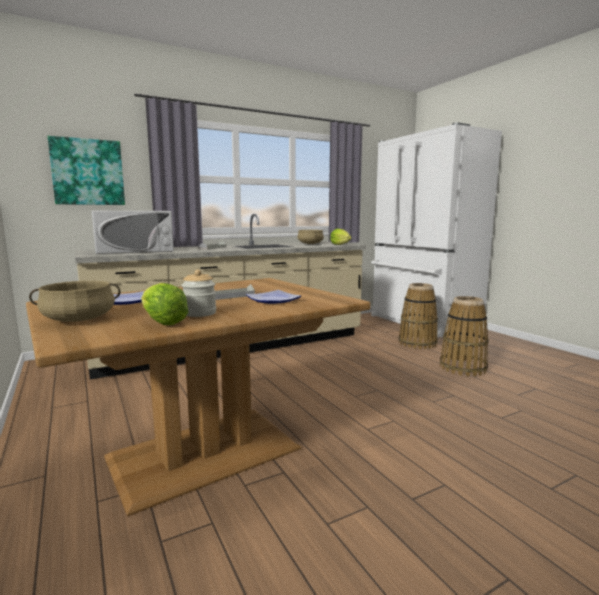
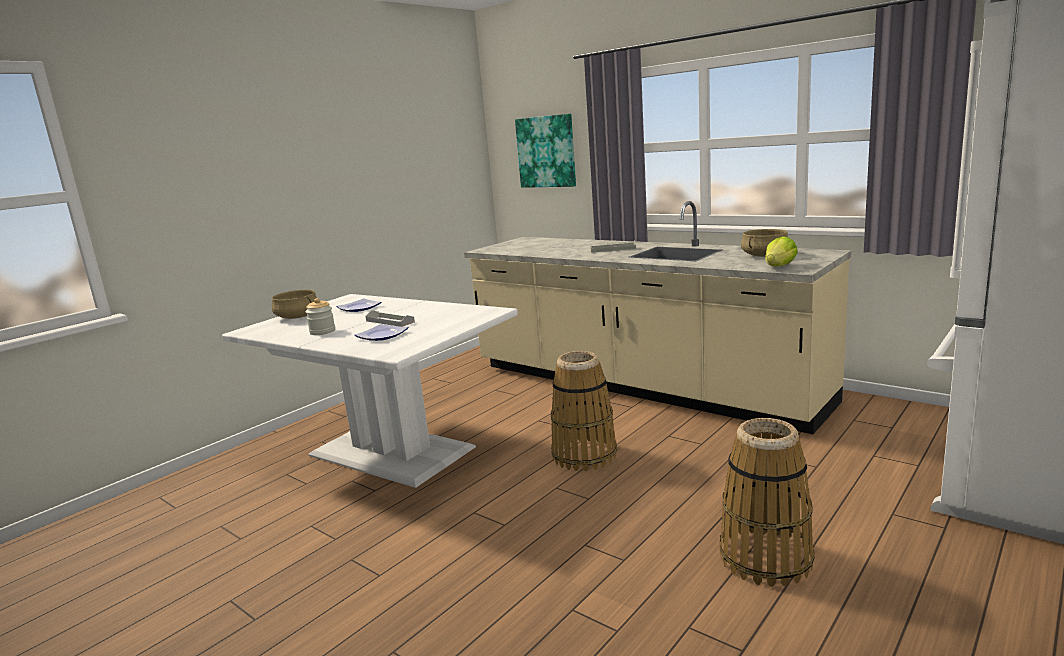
camera: 70 degrees right, 5 degrees up
brown dining table [26,278,371,516] -> white dining table [222,294,518,488]
white microwave [92,211,174,254] -> none
lettuce [141,283,188,325] -> none
basket [398,283,438,349] -> basket moved to [551,351,617,471]

